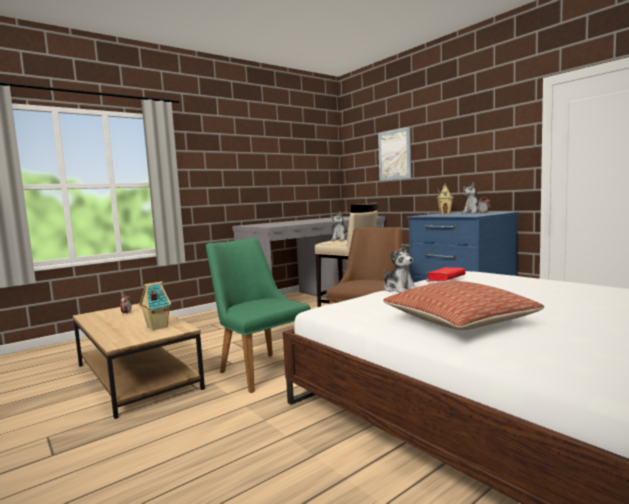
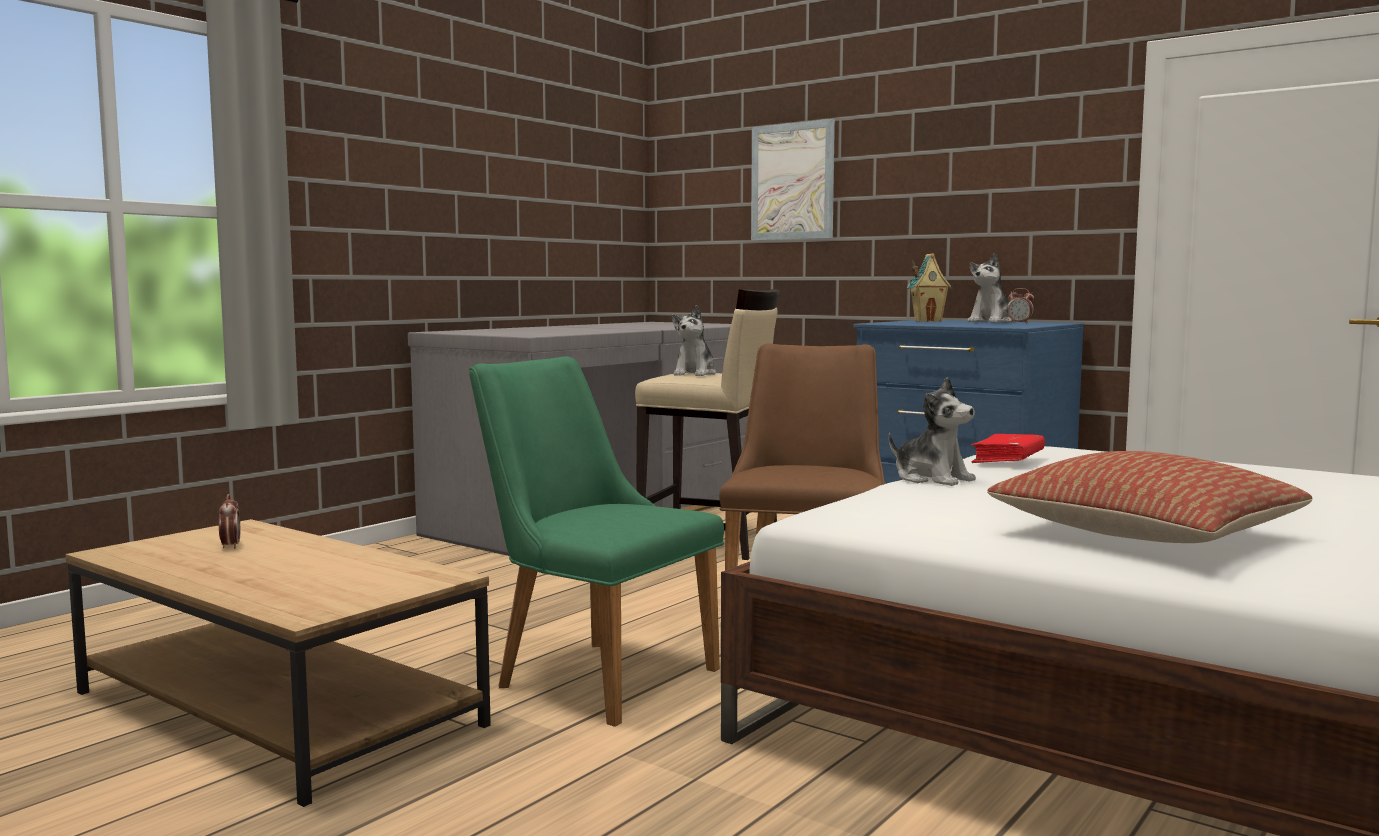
camera: 15 degrees left, 0 degrees up
toy house [139,281,171,331] -> none

